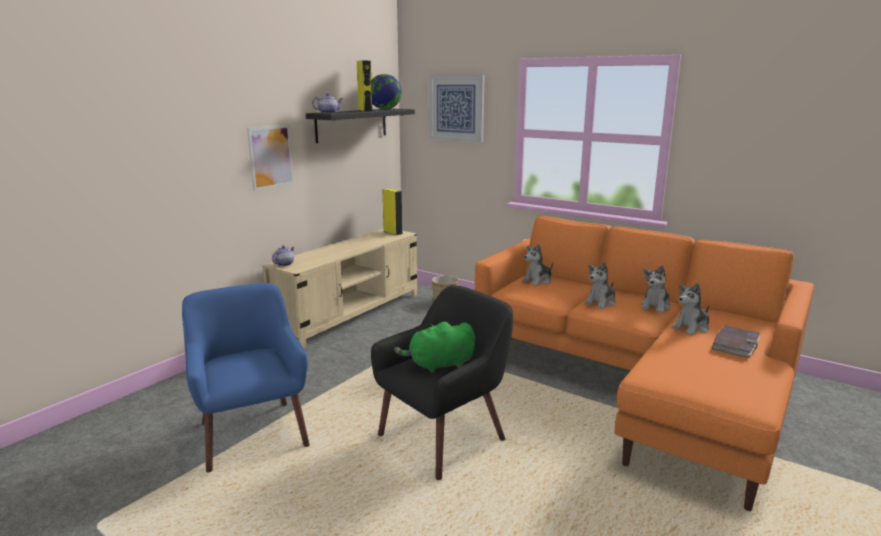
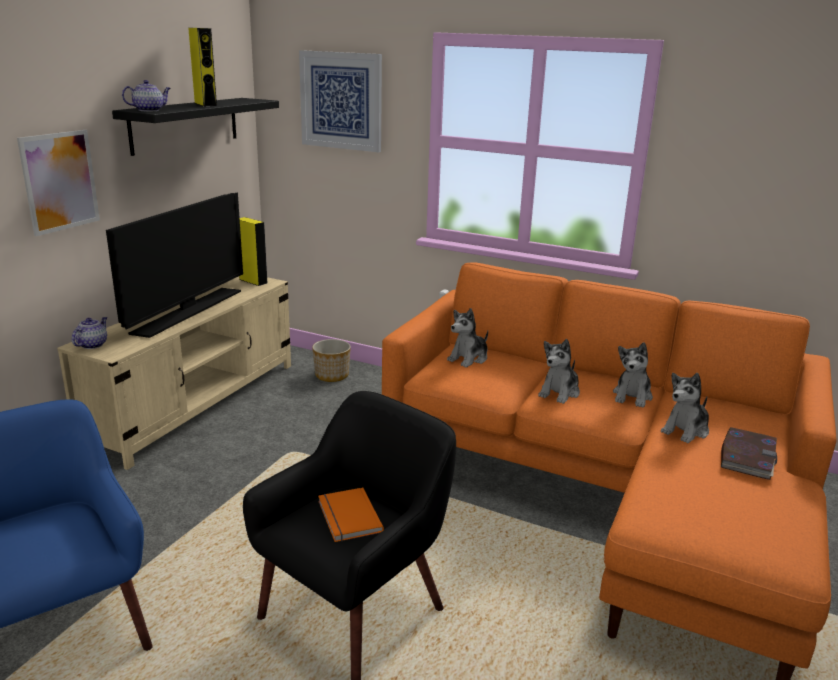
camera: 10 degrees left, 5 degrees up
globe [371,74,402,110] -> none
green plush toy [394,321,475,373] -> orange book [318,488,384,542]
none -> television [106,192,243,338]

